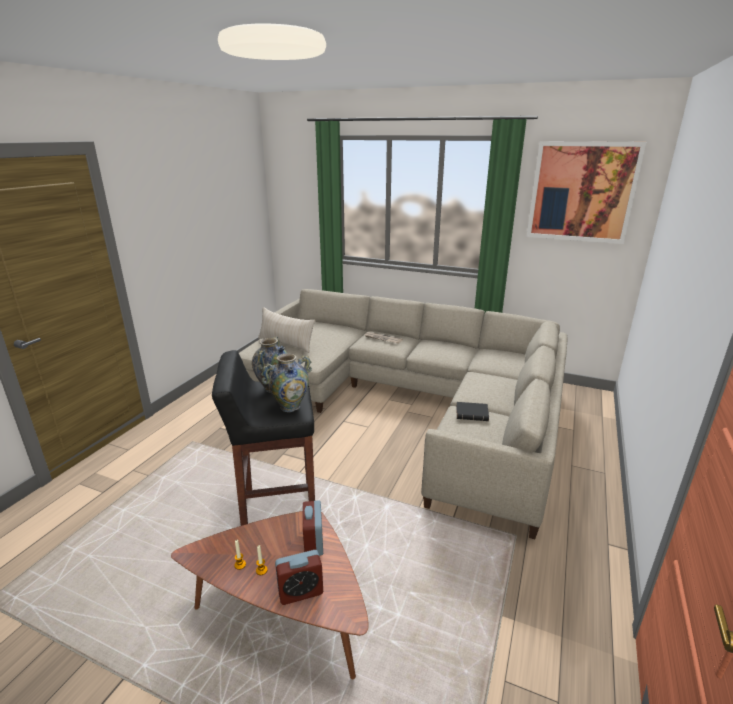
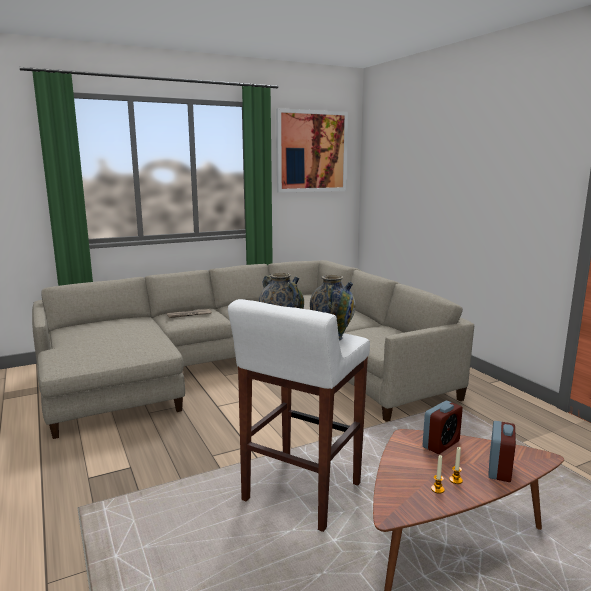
camera: 50 degrees left, 10 degrees down
black stool [212,350,315,526] -> white stool [228,299,370,532]
beige pillow [258,307,315,353] -> none
alarm clock [303,500,323,556] -> alarm clock turned 75 degrees counterclockwise [423,401,463,454]
black book [456,402,489,421] -> none

